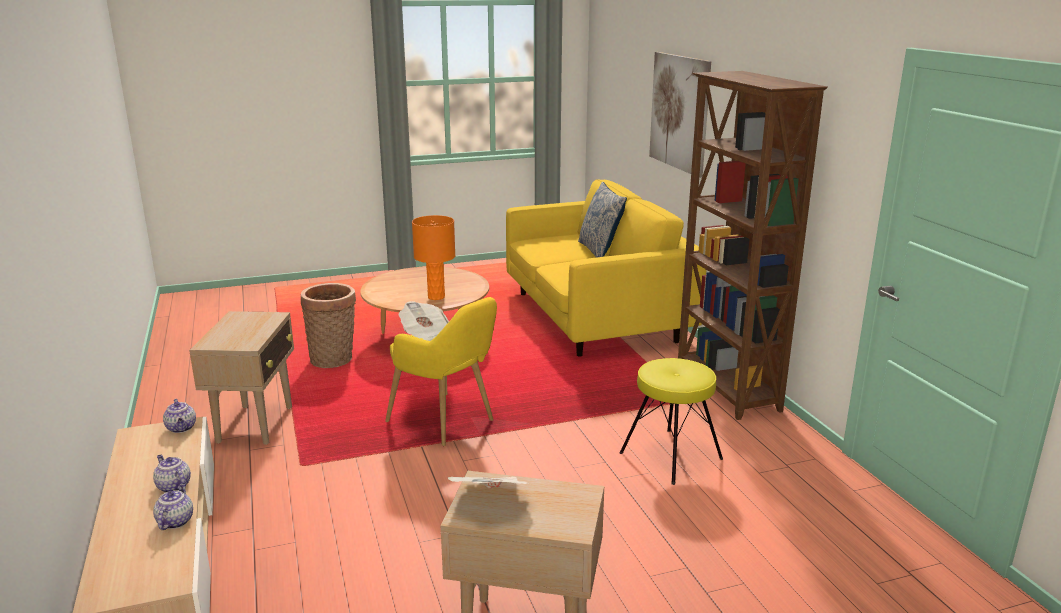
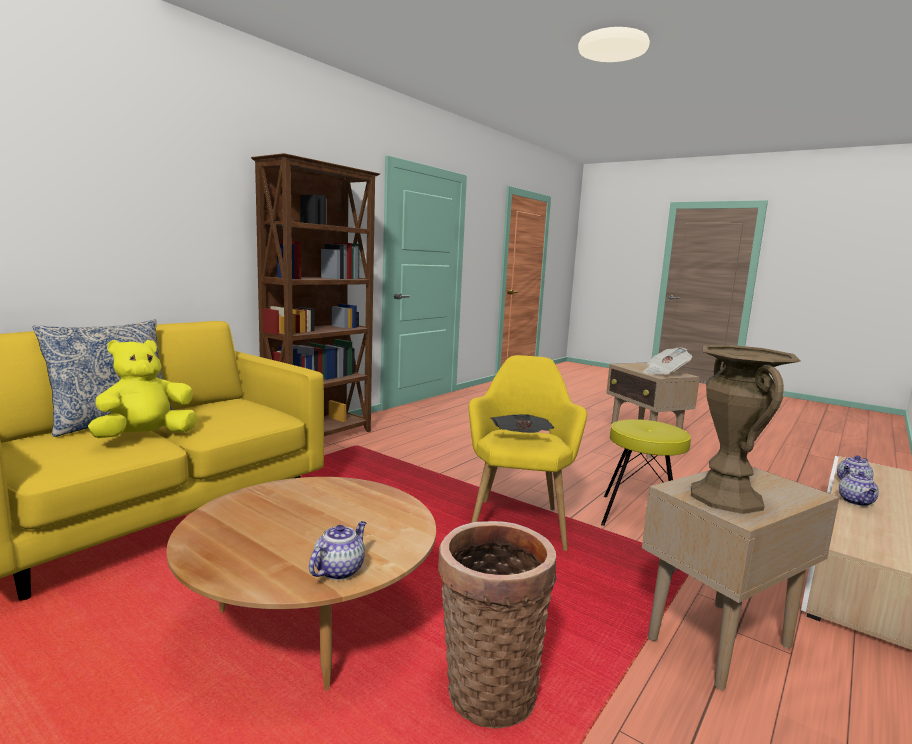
camera: 125 degrees left, 10 degrees down
teapot [163,399,196,433] -> teapot moved to [309,521,367,580]
orange table lamp [412,215,455,300] -> none
yellow stool [620,358,723,485] -> yellow stool moved to [601,419,691,526]
picture [649,52,711,178] -> none
none -> yellow plush toy [88,340,197,438]
none -> brown vase [691,345,801,514]

